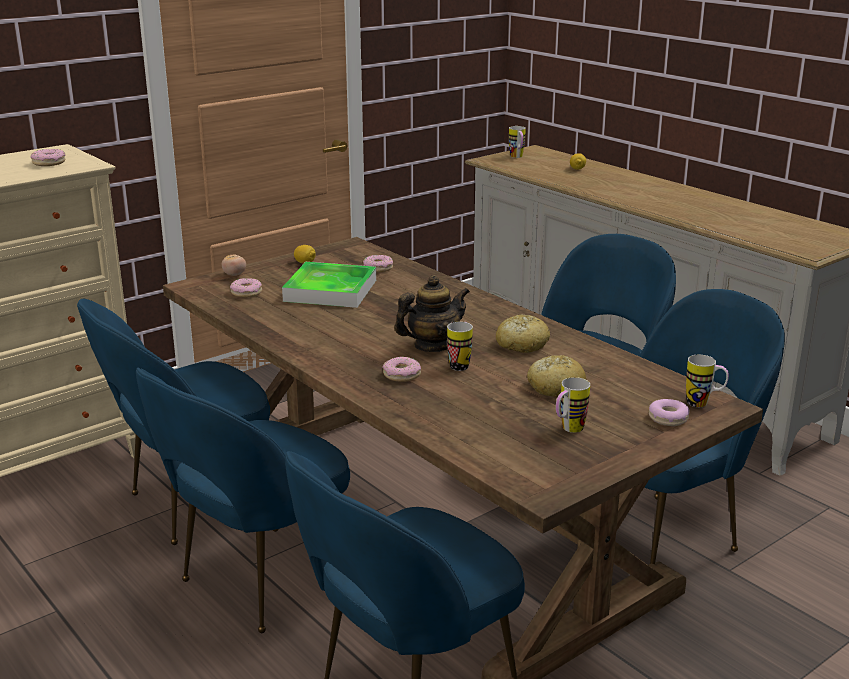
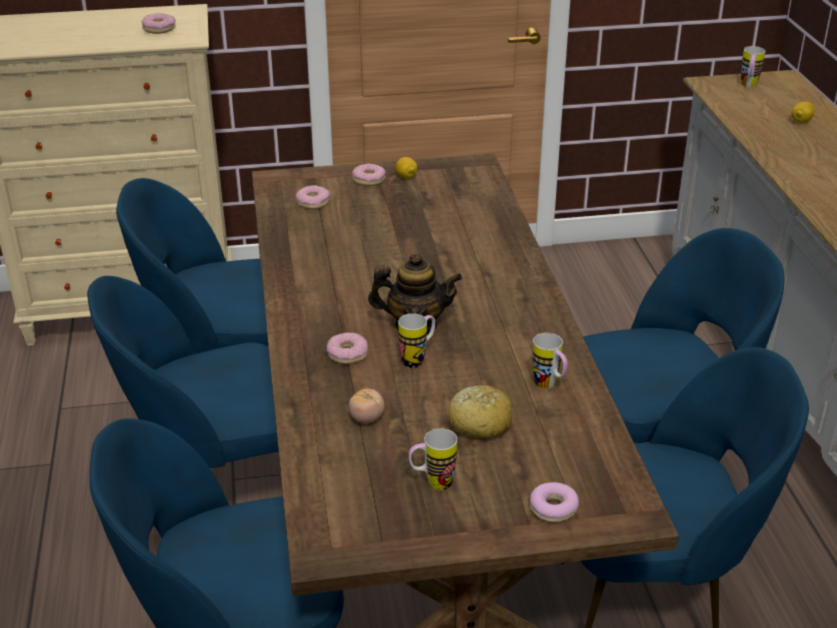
camera: 30 degrees right, 10 degrees up
tomato [222,254,246,276] -> tomato moved to [349,389,385,423]
tray [282,262,376,308] -> none
donut [363,255,393,273] -> donut moved to [352,164,386,186]
bread [496,315,550,353] -> none
mug [686,355,729,407] -> mug moved to [532,333,567,389]

